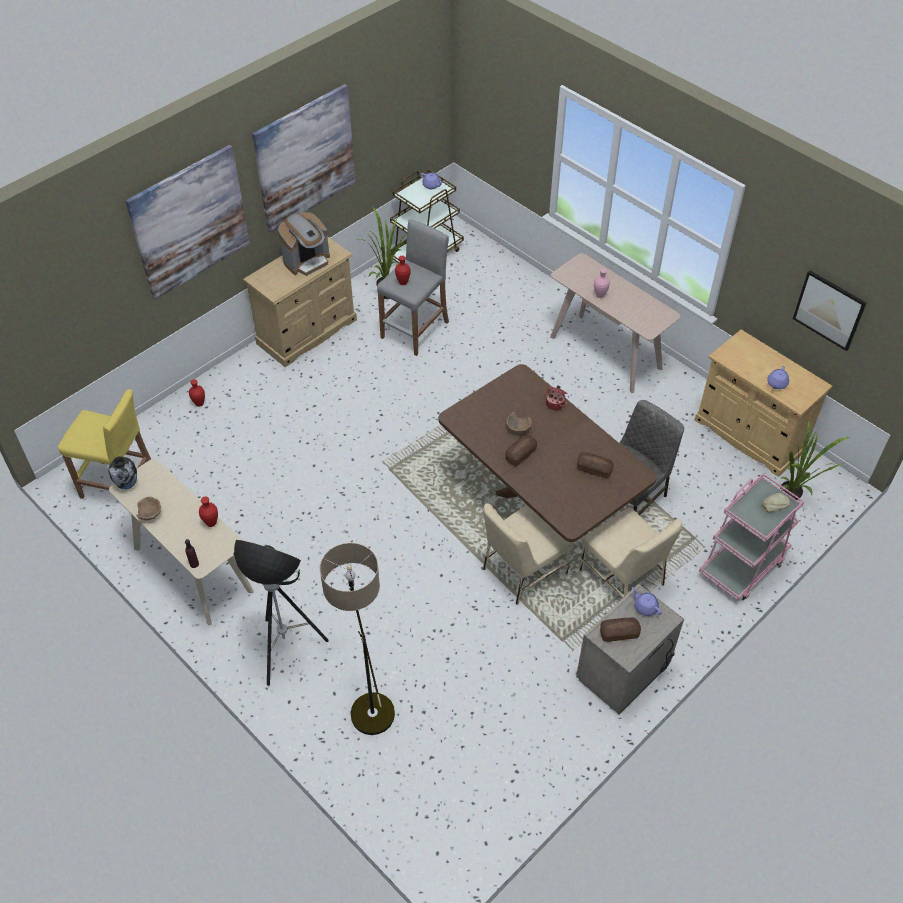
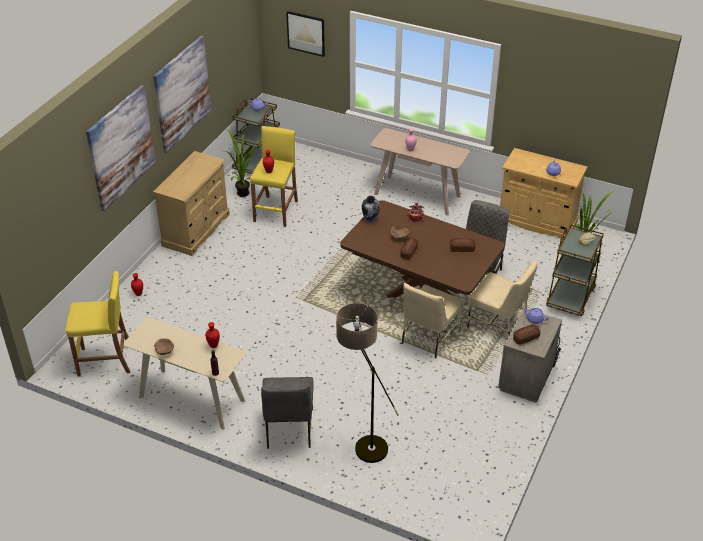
camera: 20 degrees left, 10 degrees down
vase [108,456,137,489] -> vase moved to [362,196,380,222]
floor lamp [233,540,329,686] -> grey chair [261,377,314,449]
coffee machine [278,212,330,276] -> none
grey stool [377,219,449,356] -> yellow stool [250,126,298,227]
pink cart [699,473,804,600] -> brown cart [546,224,604,316]
picture [793,270,866,351] -> picture moved to [286,11,325,57]

